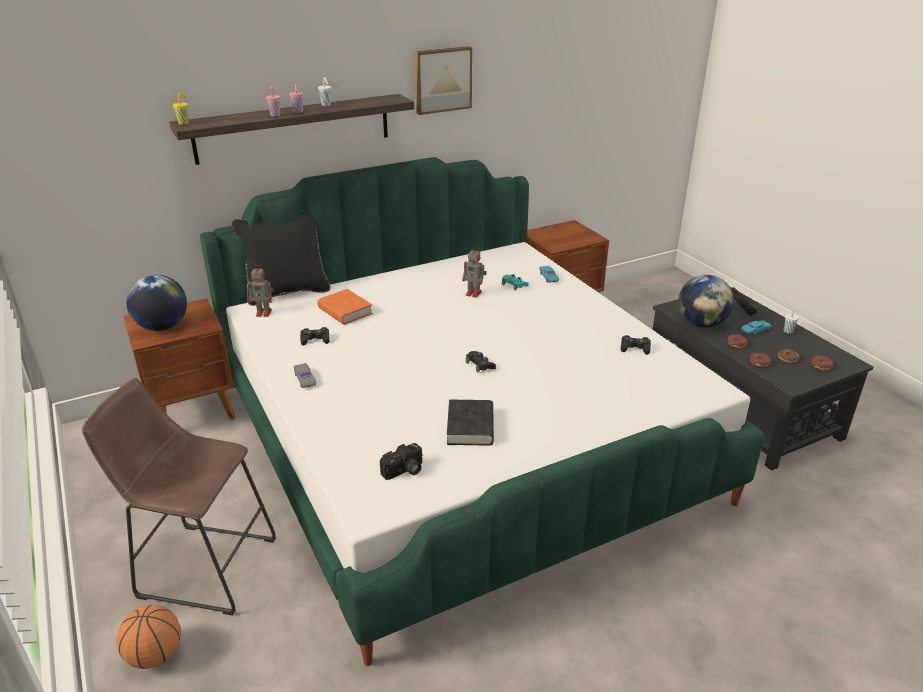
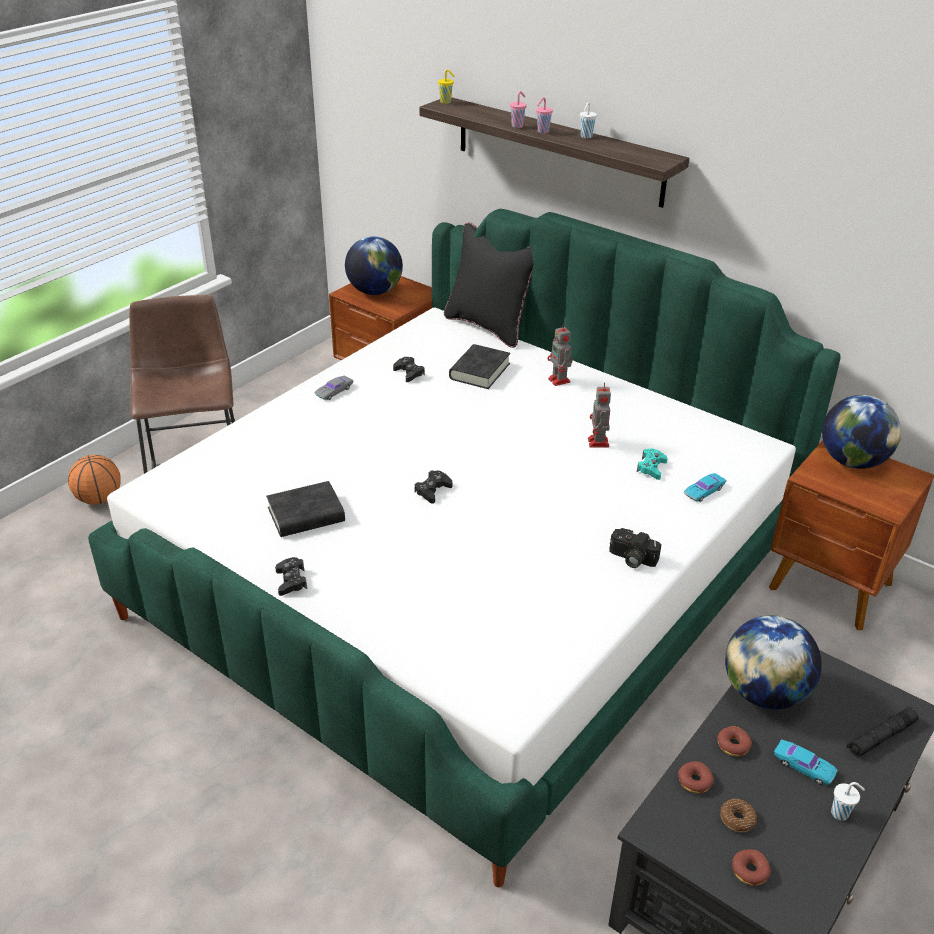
camera: 65 degrees right, 5 degrees up
toy robot [248,264,274,317] -> toy robot moved to [547,324,573,386]
orange book [318,289,373,325] -> black book [449,344,510,389]
camera [380,443,423,480] -> camera moved to [609,528,661,568]
picture [415,46,472,115] -> none
black game controller [621,335,651,355] -> black game controller moved to [275,557,307,596]
none -> globe [822,395,901,469]

